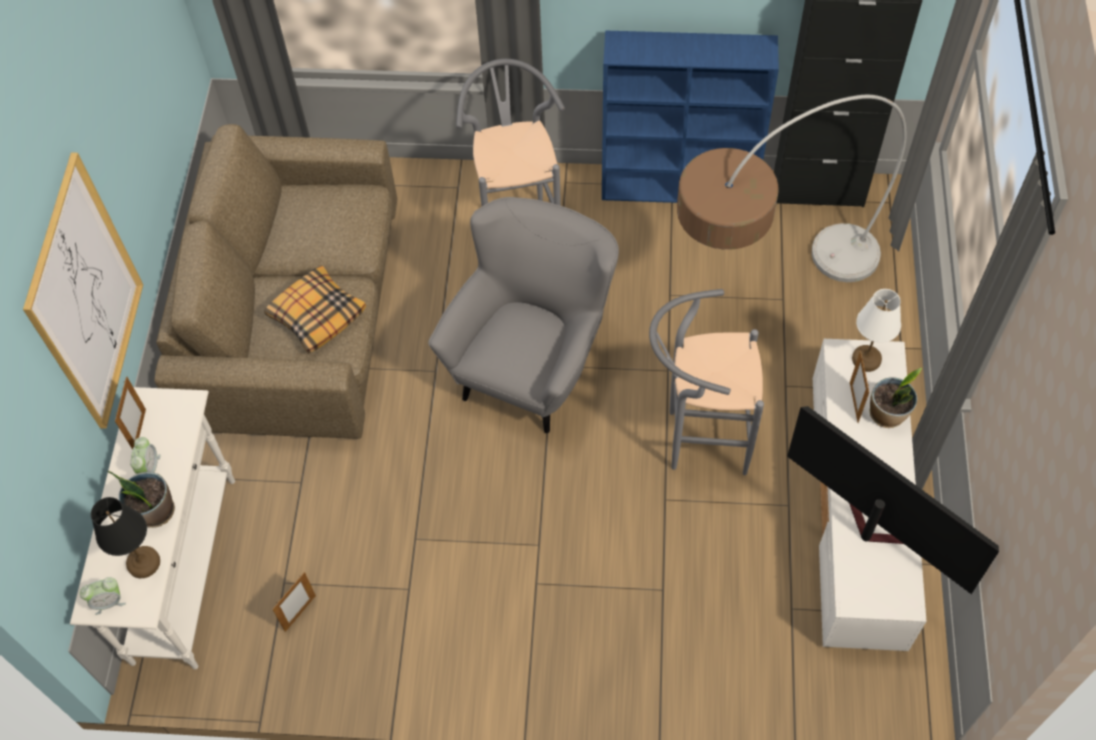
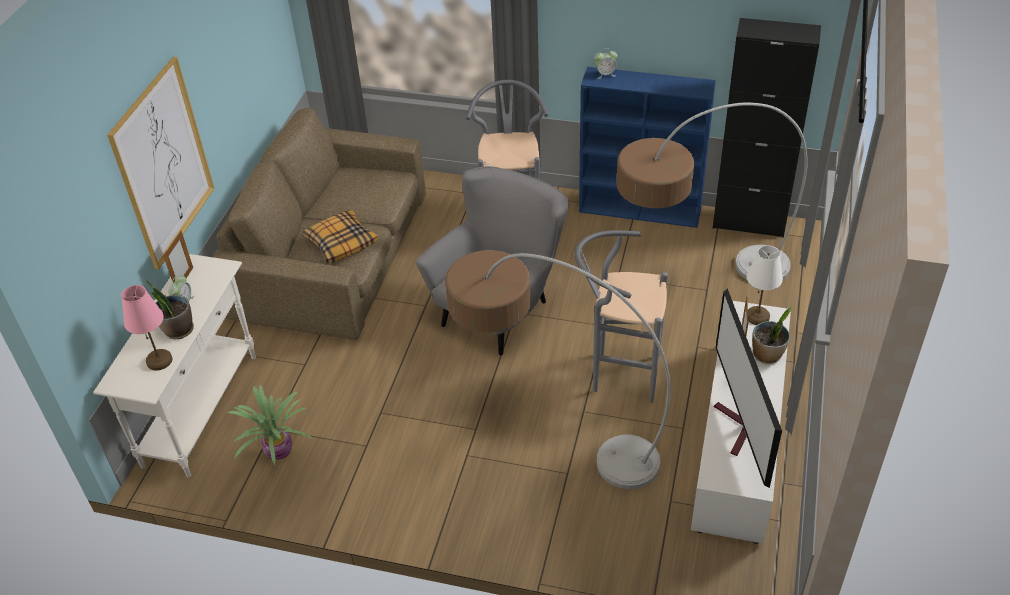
camera: 10 degrees right, 15 degrees down
alarm clock [80,577,126,615] -> alarm clock moved to [594,48,617,79]
black table lamp [91,497,160,578] -> pink table lamp [121,285,172,371]
picture frame [272,572,316,632] -> potted plant [226,385,312,465]
television [787,406,999,594] -> television turned 150 degrees counterclockwise [714,288,782,488]
none -> floor lamp [445,250,671,489]

